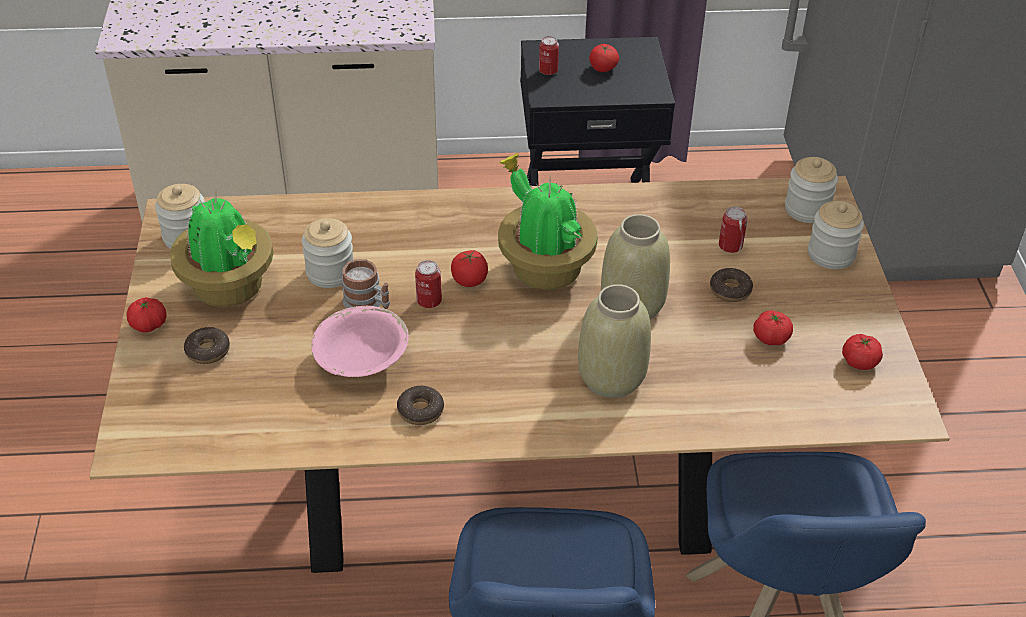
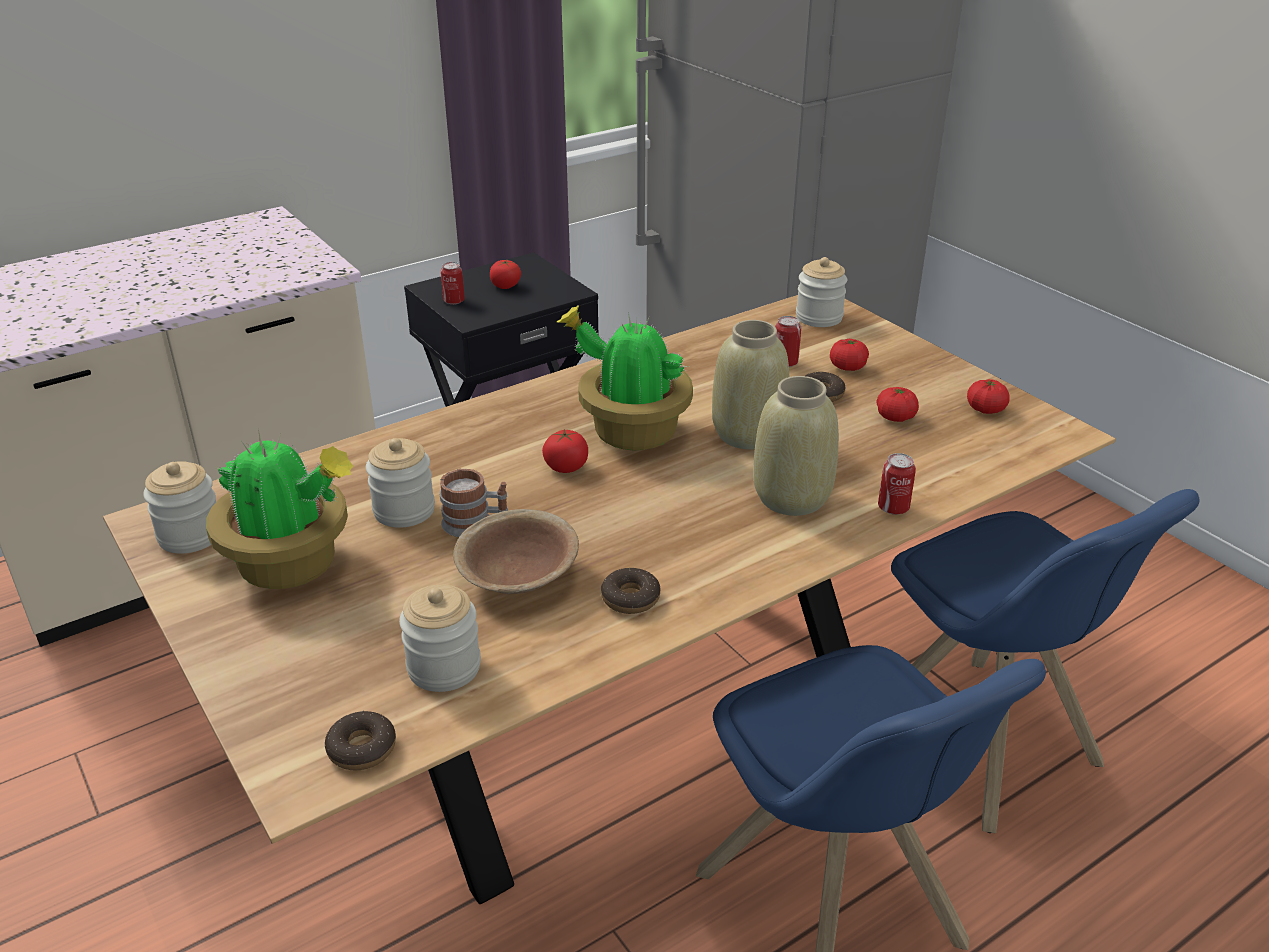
camera: 30 degrees left, 10 degrees down
tomato [127,297,167,333] -> tomato moved to [830,339,869,371]
donut [184,327,230,364] -> donut moved to [325,710,396,770]
pink bowl [311,306,409,377] -> brown bowl [453,509,579,594]
can [415,260,442,308] -> can moved to [878,453,916,515]
jar [808,201,864,269] -> jar moved to [399,585,481,692]

